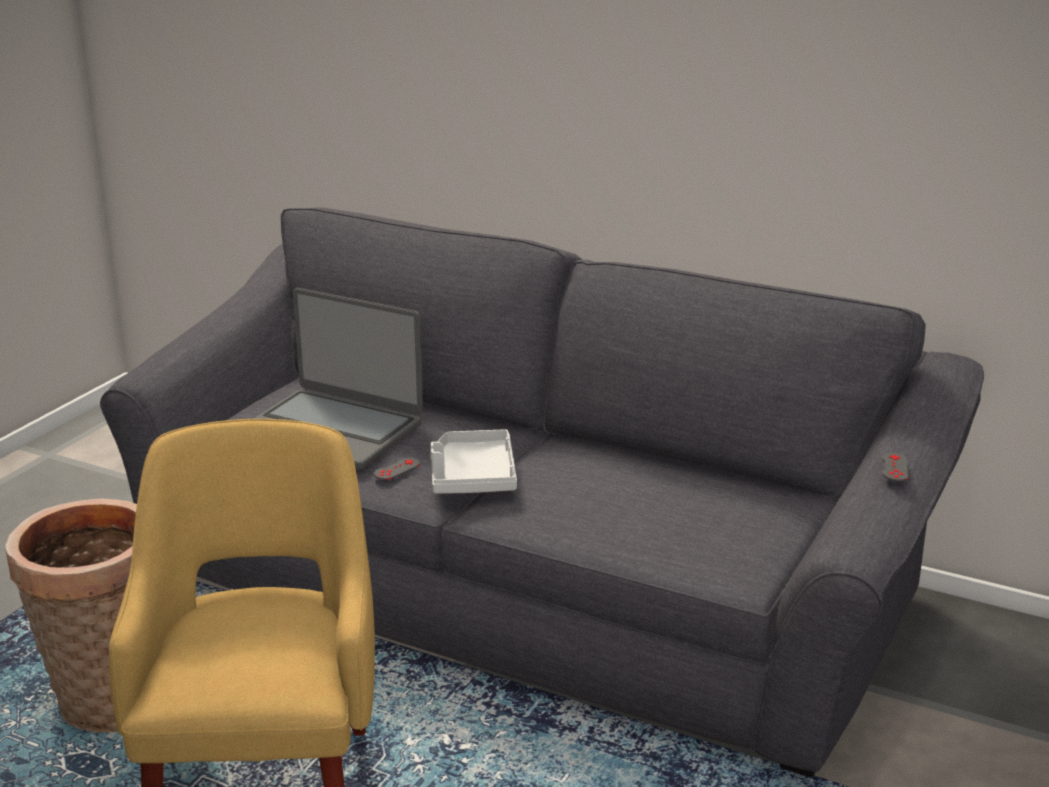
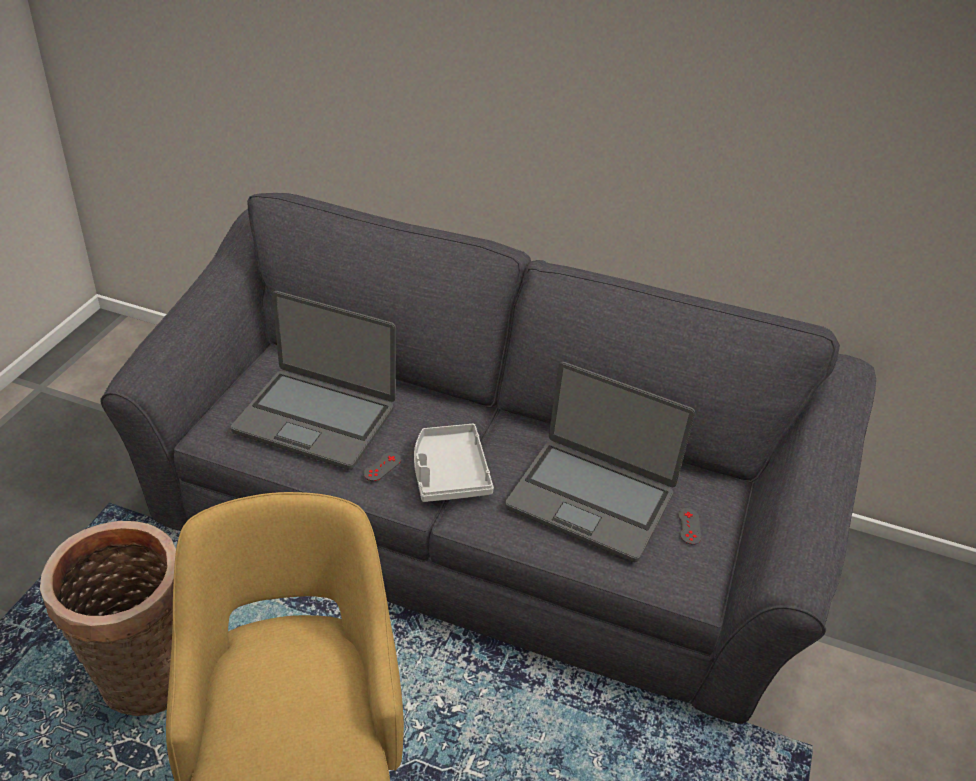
camera: 10 degrees left, 15 degrees up
grey game controller [882,452,909,481] -> grey game controller moved to [678,508,701,545]
none -> laptop [505,362,695,562]

